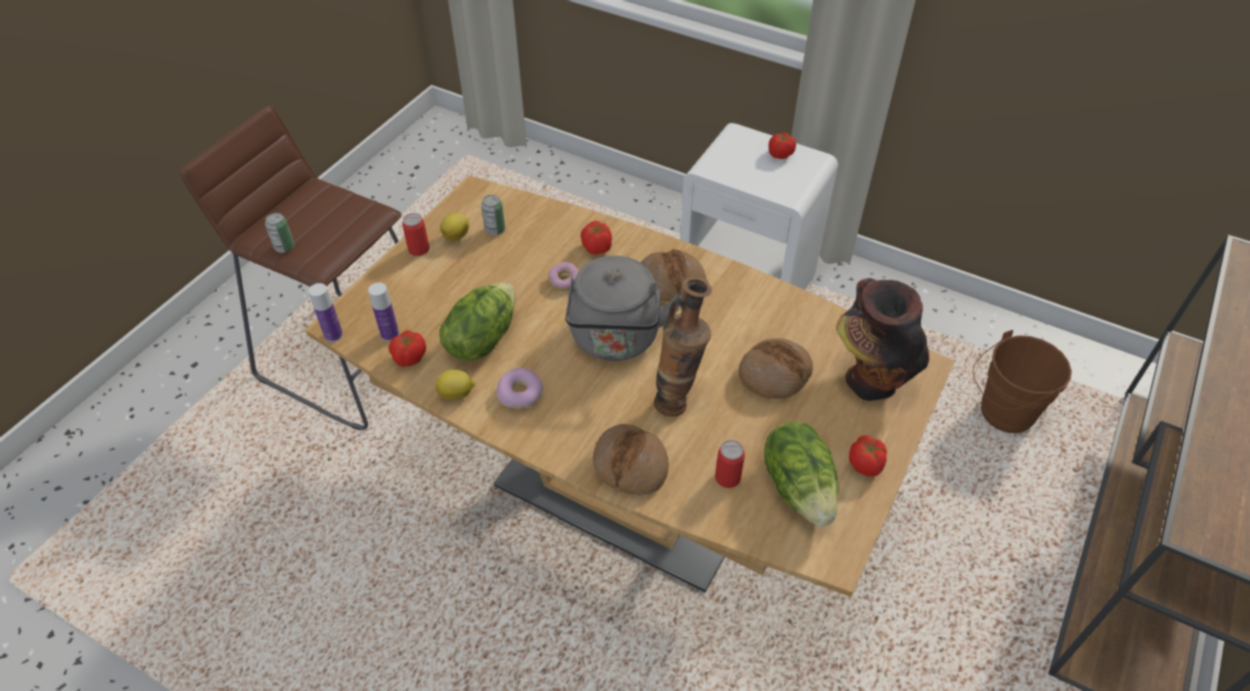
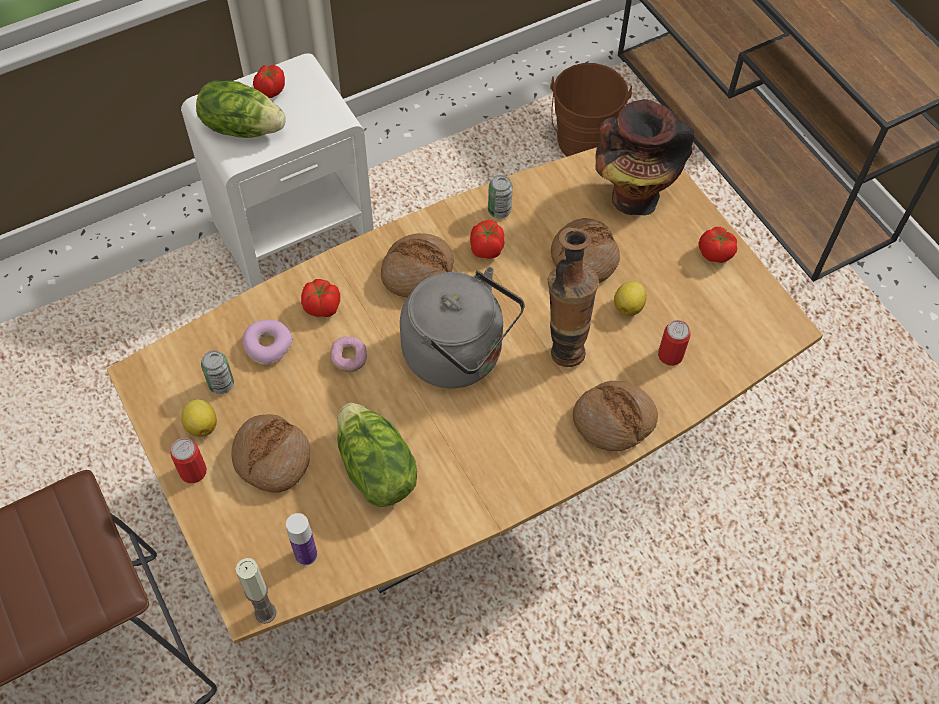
camera: 60 degrees left, 10 degrees up
can [265,213,295,253] -> can moved to [488,175,513,218]
bottle [308,283,343,342] -> candle [236,558,276,624]
tomato [389,330,426,367] -> tomato moved to [470,220,505,259]
lemon [436,369,475,400] -> lemon moved to [614,281,647,316]
donut [497,368,543,409] -> donut moved to [242,320,293,365]
lettuce [764,422,839,527] -> lettuce moved to [196,81,286,138]
none -> bread [232,414,310,493]

